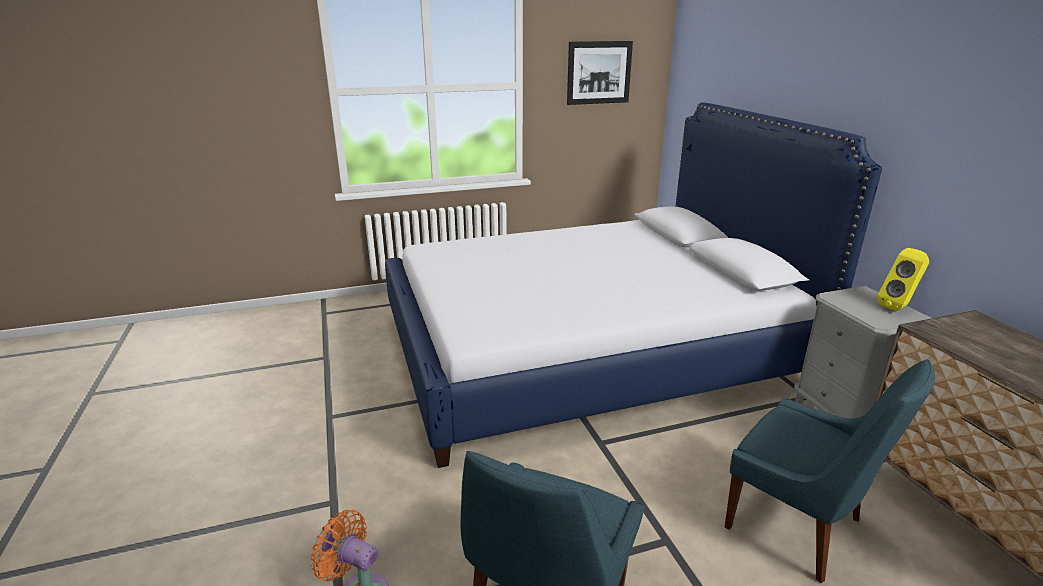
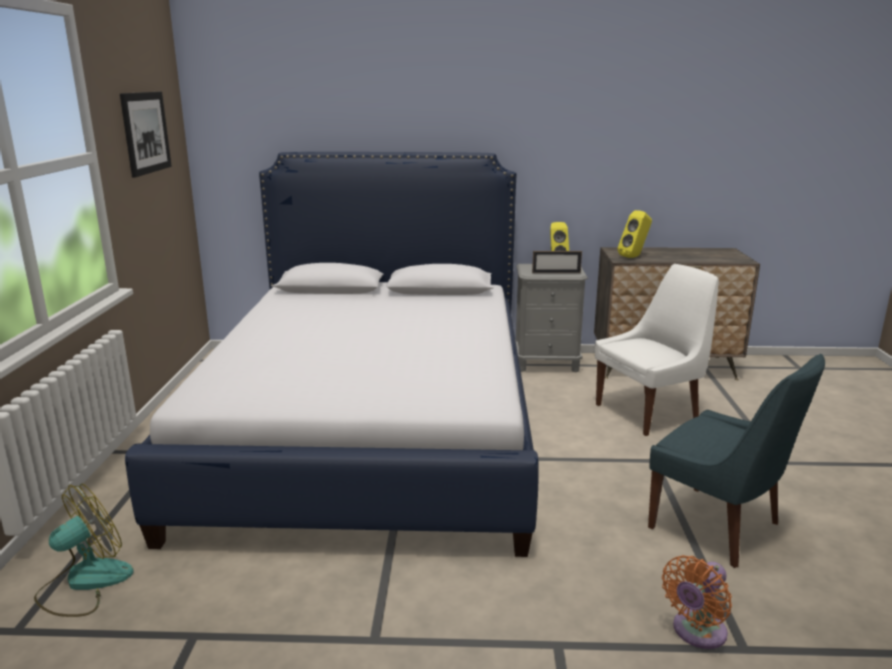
camera: 70 degrees left, 5 degrees down
blue chair [725,359,935,583] -> white chair [595,264,719,436]
none -> fan [34,484,134,617]
none -> picture frame [532,251,582,273]
none -> yellow speaker [618,210,652,258]

